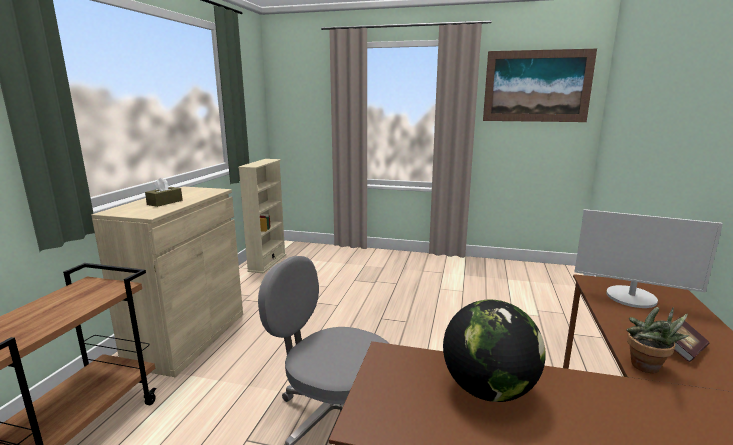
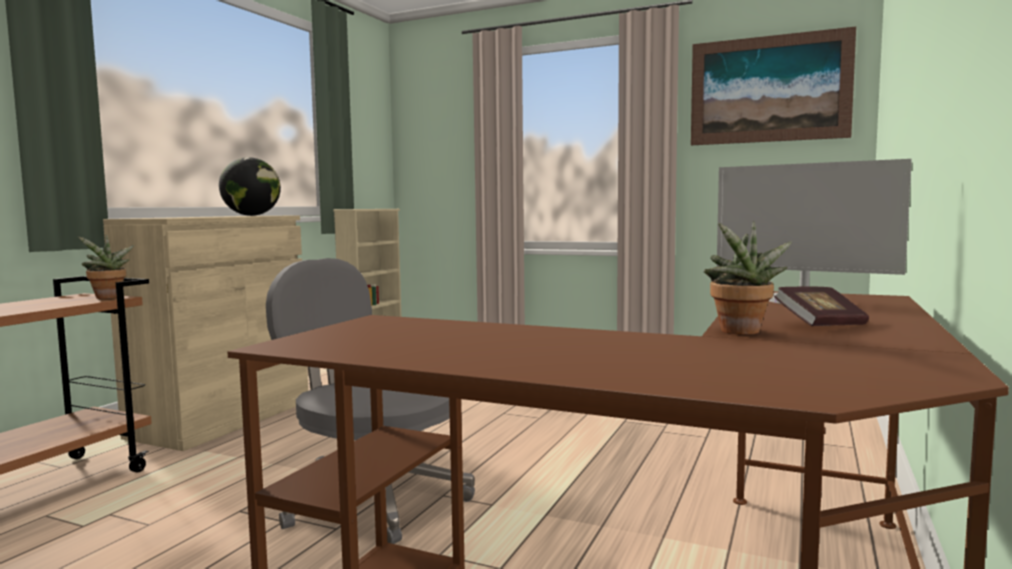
camera: 10 degrees right, 10 degrees down
brown tissue box [145,178,183,207] -> none
globe [443,300,546,402] -> globe moved to [219,157,281,216]
none -> potted plant [78,234,135,299]

